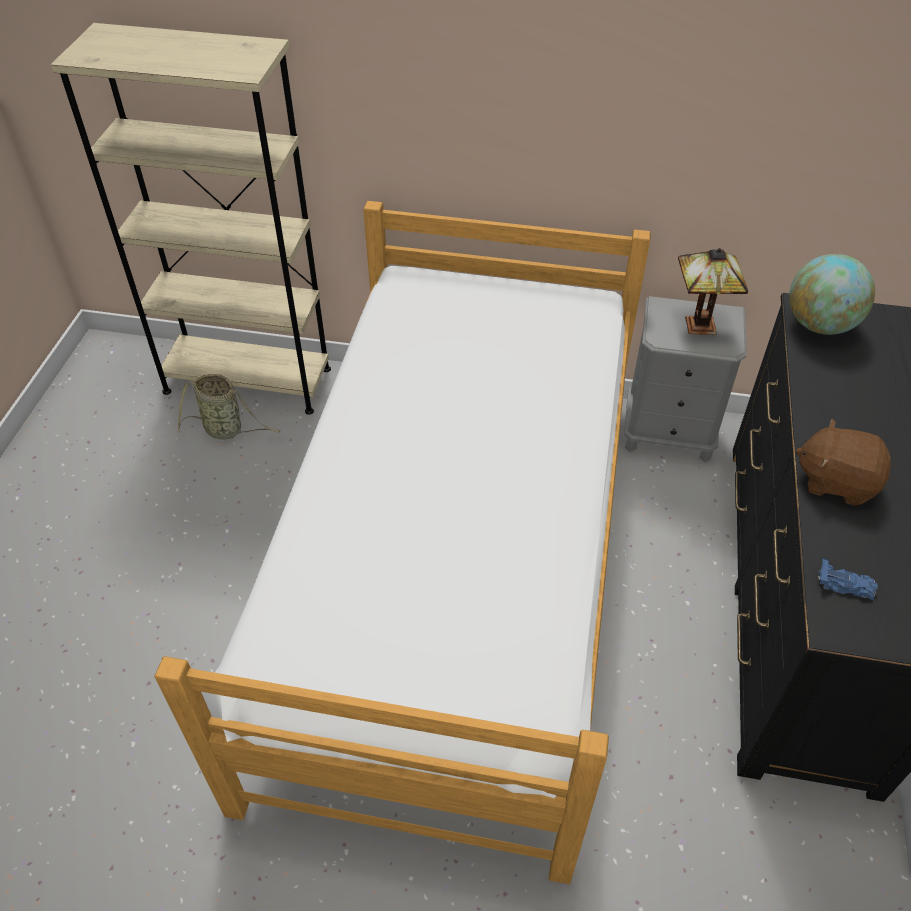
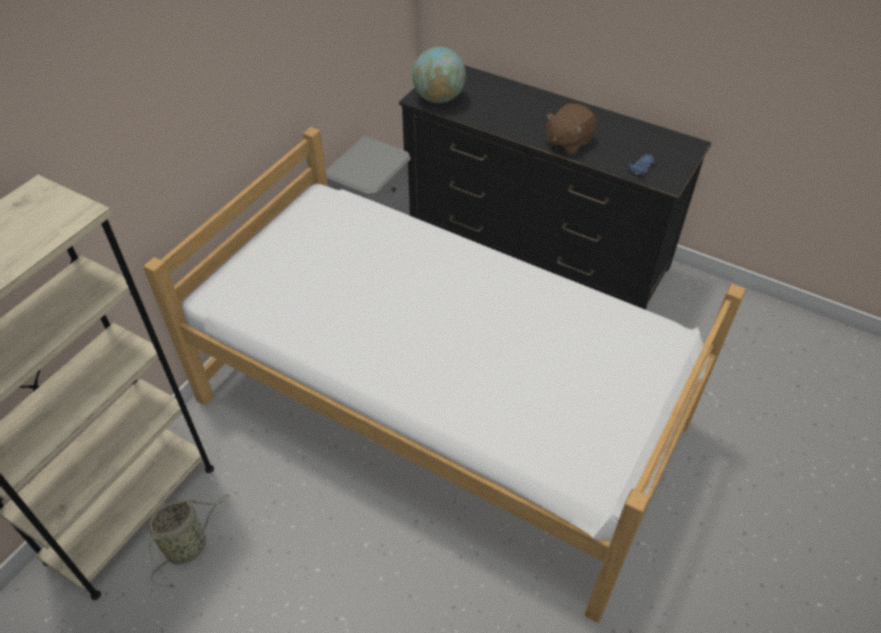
camera: 70 degrees left, 0 degrees up
table lamp [678,248,748,335] -> none

